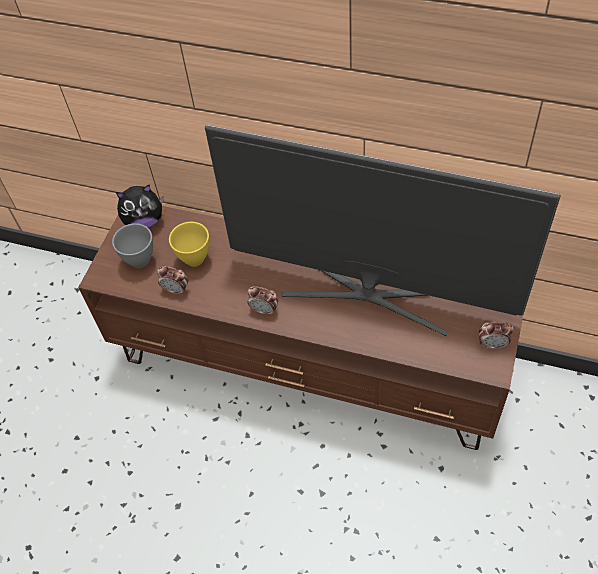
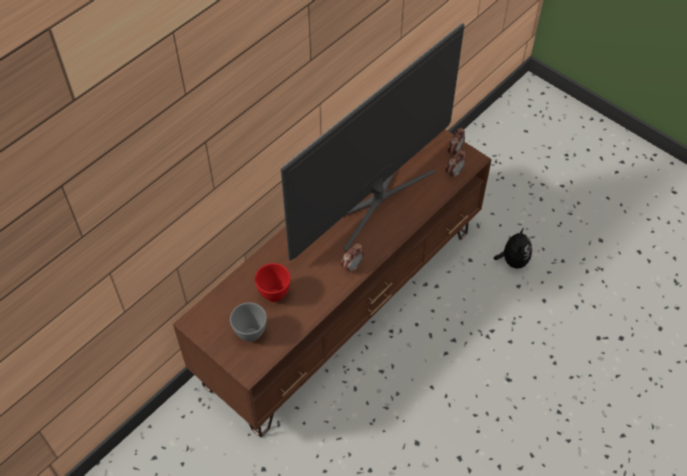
camera: 70 degrees left, 0 degrees up
plush toy [116,185,164,228] -> plush toy moved to [494,228,532,269]
alarm clock [157,266,188,295] -> alarm clock moved to [445,150,466,179]
yellow bowl [169,222,209,267] -> red bowl [255,263,291,302]

